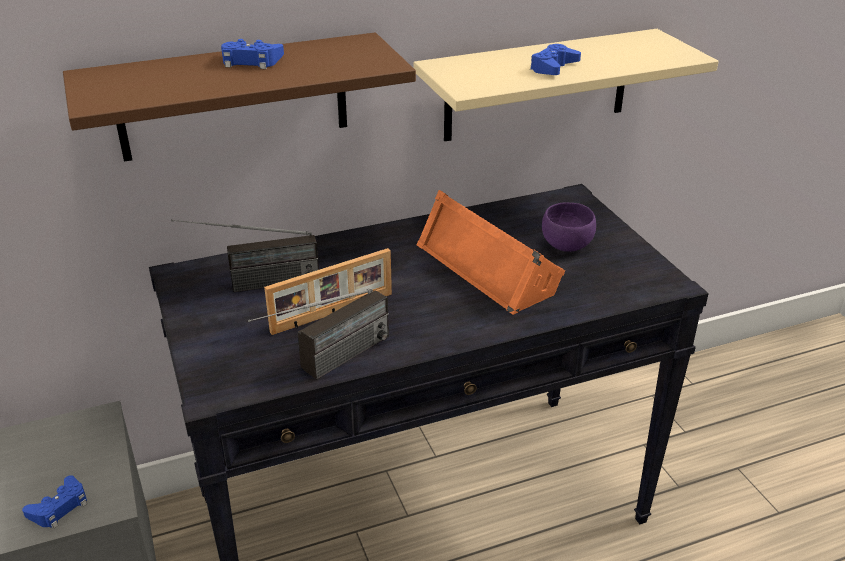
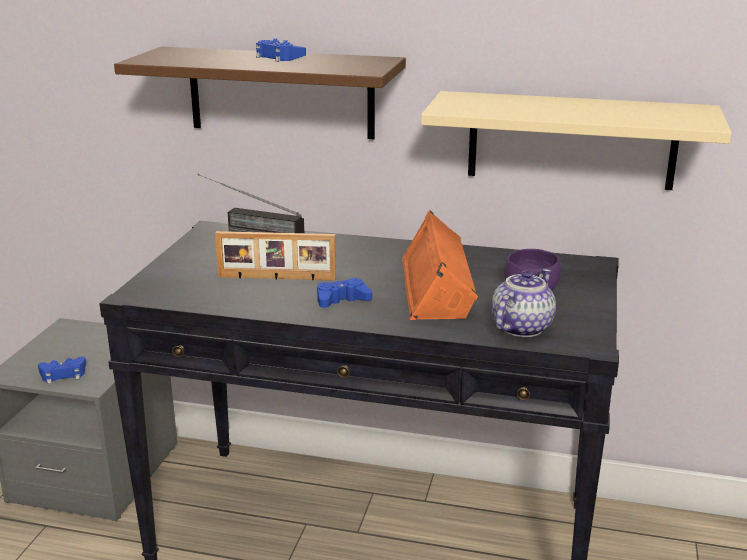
camera: 35 degrees right, 10 degrees down
radio [248,289,389,379] -> none
blue game controller [530,44,581,75] -> blue game controller moved to [317,278,372,308]
none -> teapot [492,269,556,337]

